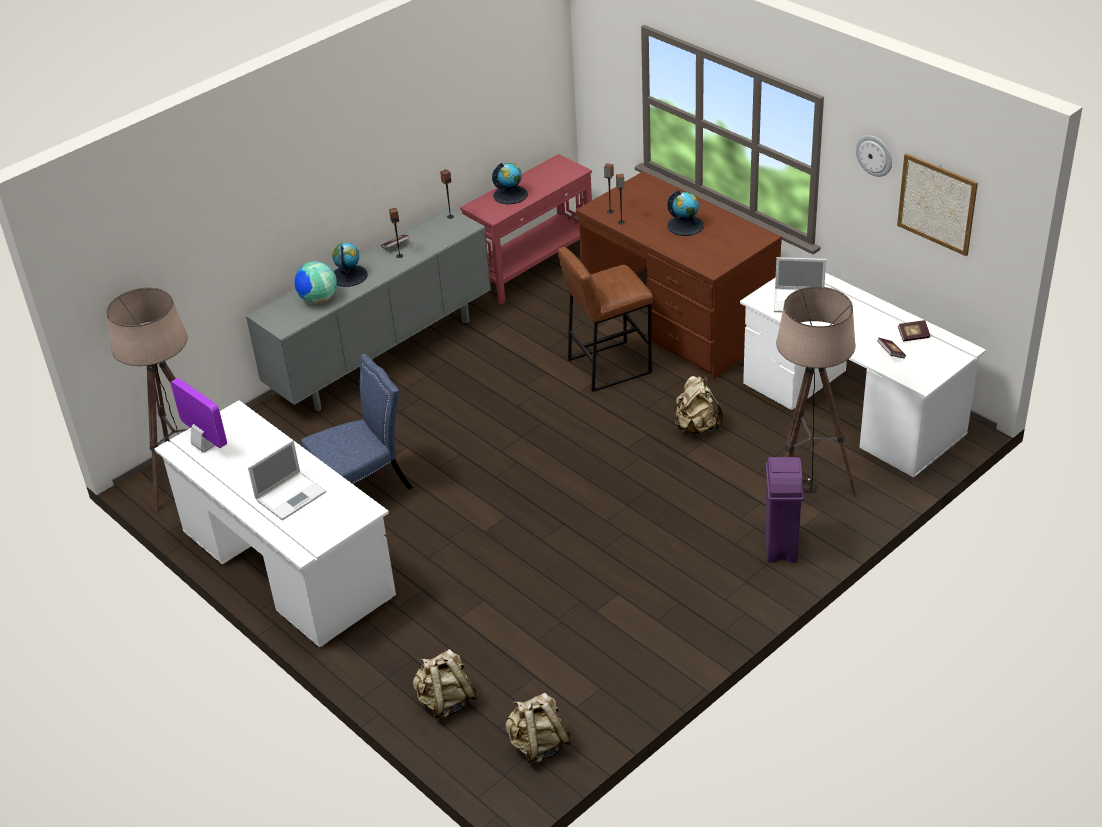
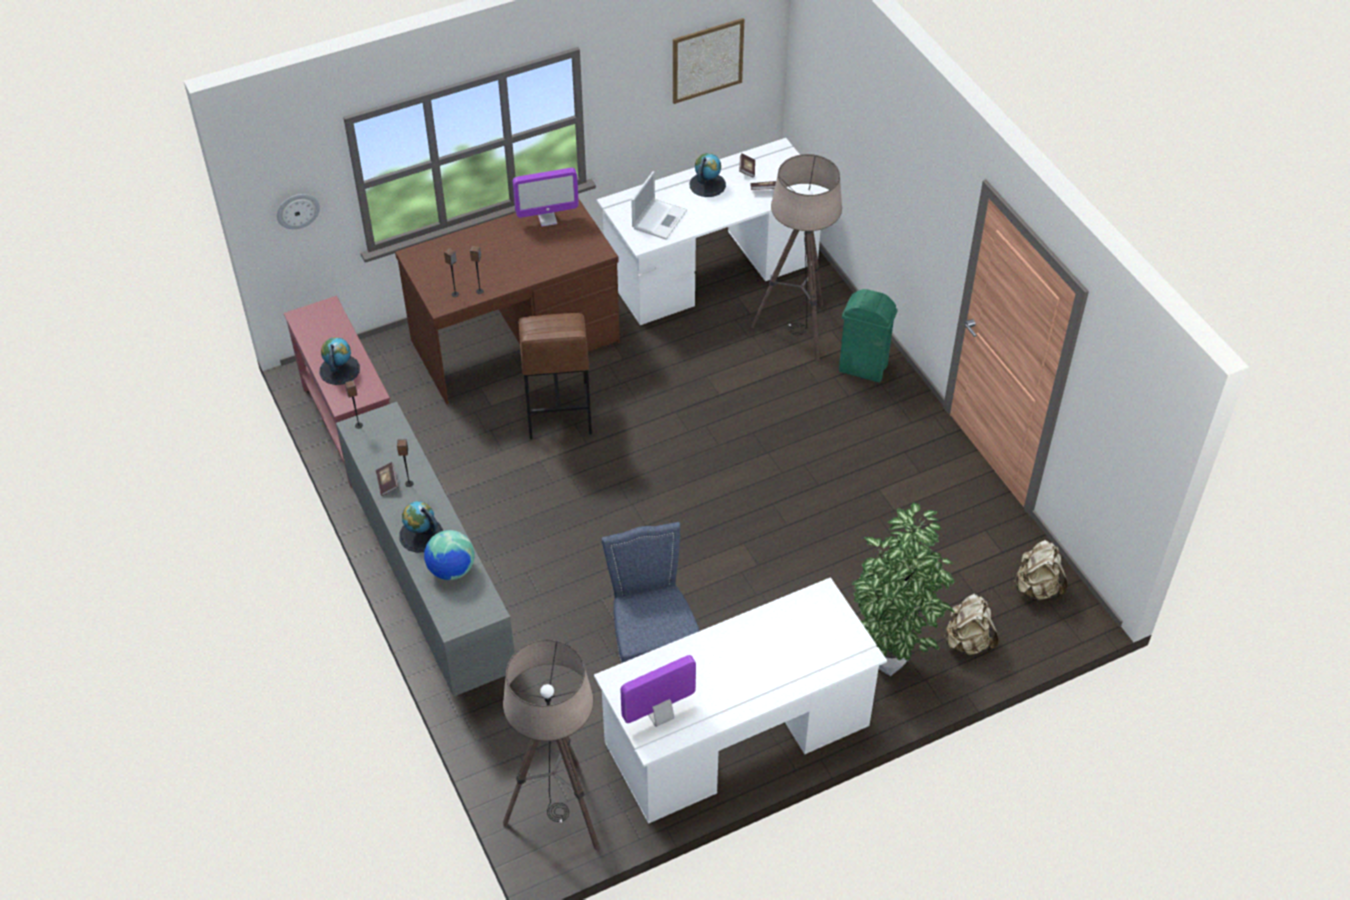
camera: 75 degrees left, 10 degrees up
laptop [248,440,326,520] -> none
globe [667,190,704,236] -> globe moved to [690,153,726,197]
beige backpack [675,376,723,434] -> none
purple trash can [765,457,803,563] -> green trash can [839,289,898,382]
wall clock [856,135,892,177] -> wall clock moved to [277,194,320,229]
none -> monitor [513,168,579,227]
none -> potted plant [852,503,954,676]

